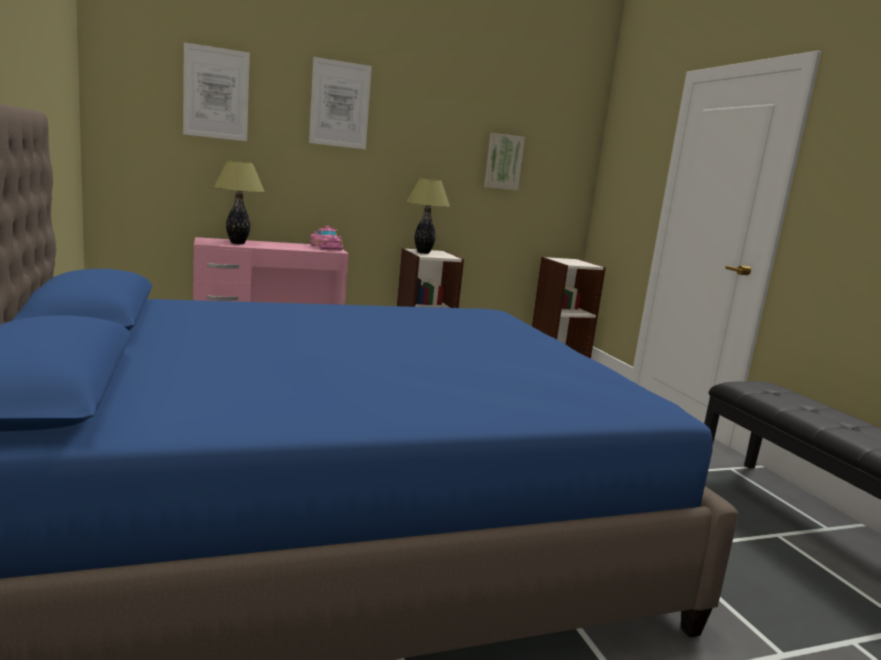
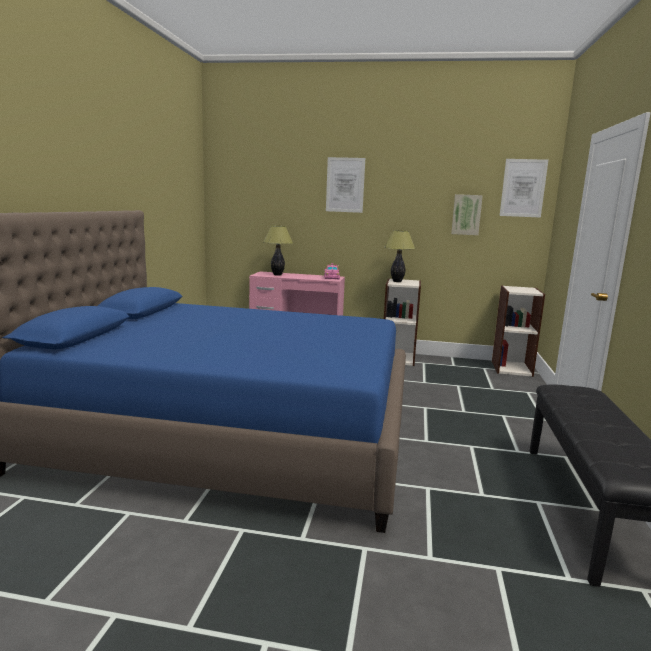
camera: 30 degrees right, 0 degrees up
picture [183,42,250,141] -> picture moved to [500,159,548,218]

